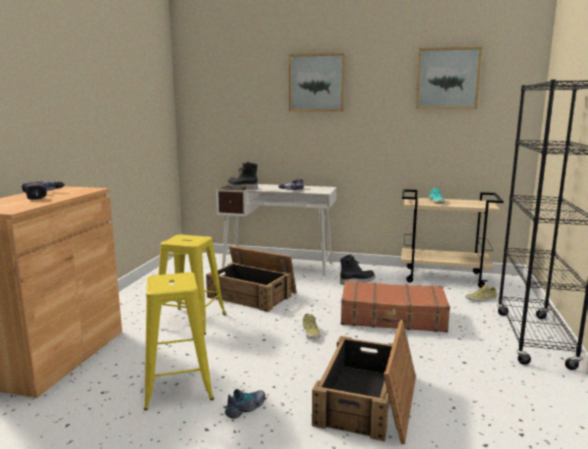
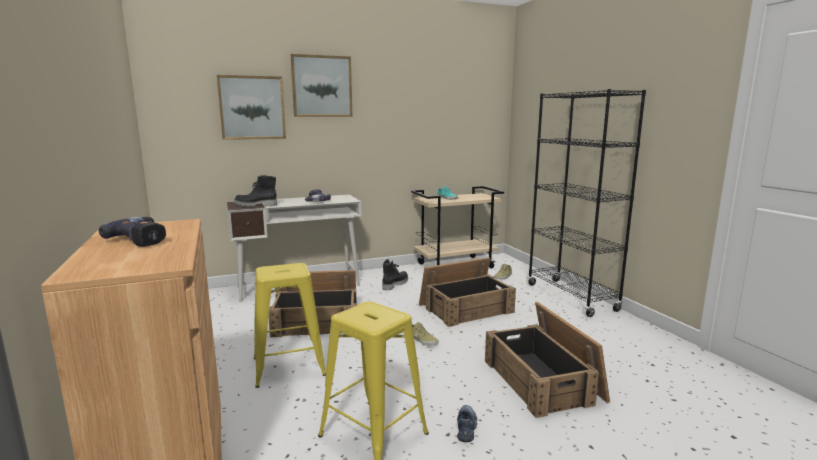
camera: 35 degrees left, 0 degrees up
brown suitcase [341,280,450,333] -> crate [419,257,516,327]
picture [416,47,482,109] -> picture moved to [217,75,286,140]

